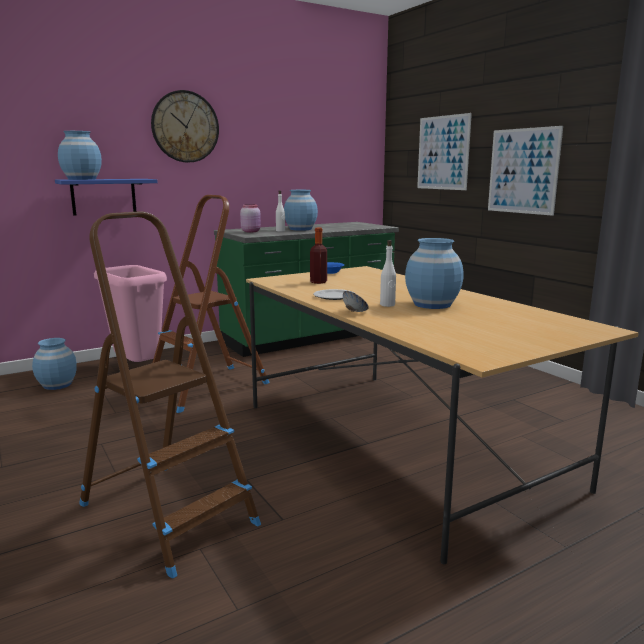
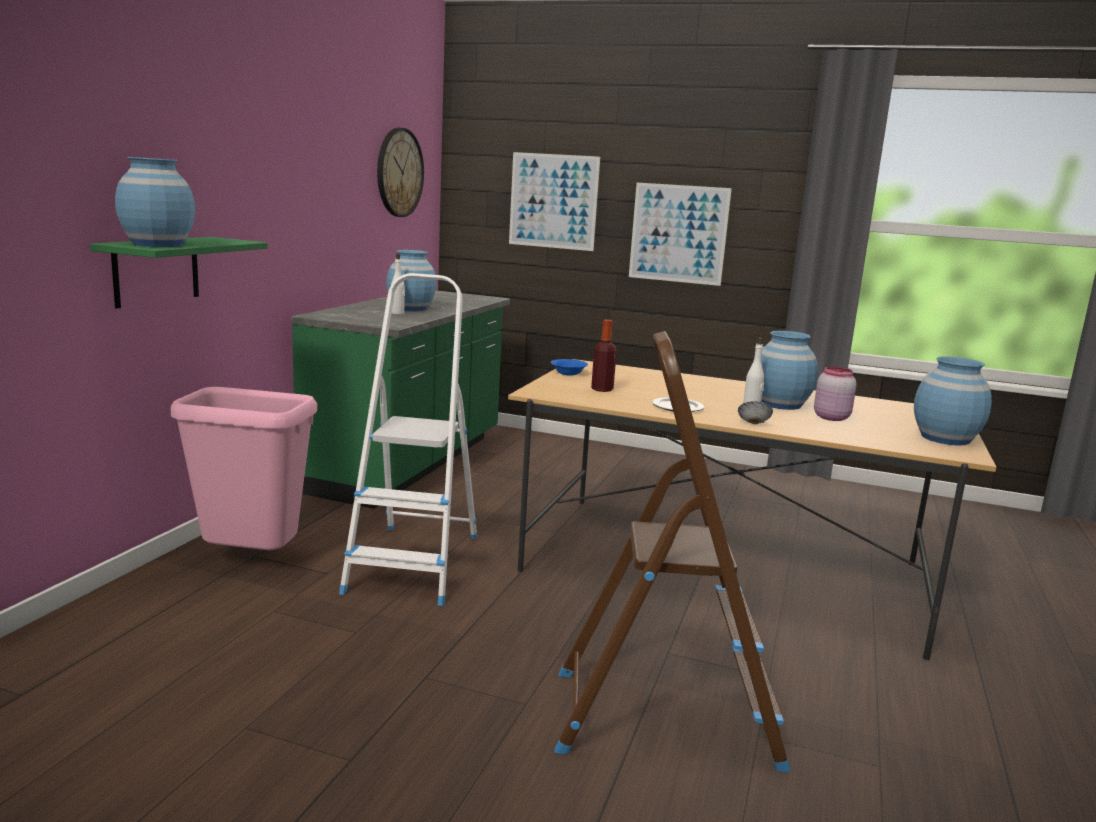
camera: 40 degrees left, 0 degrees up
blue vase [32,338,77,390] -> blue vase moved to [914,356,992,446]
blue shelf [55,179,158,216] -> green shelf [90,237,268,308]
wall clock [151,90,219,163] -> wall clock moved to [377,128,424,217]
brown step ladder [153,195,270,413] -> white step ladder [339,273,477,606]
pink jar [240,204,261,232] -> pink jar moved to [814,366,857,421]

